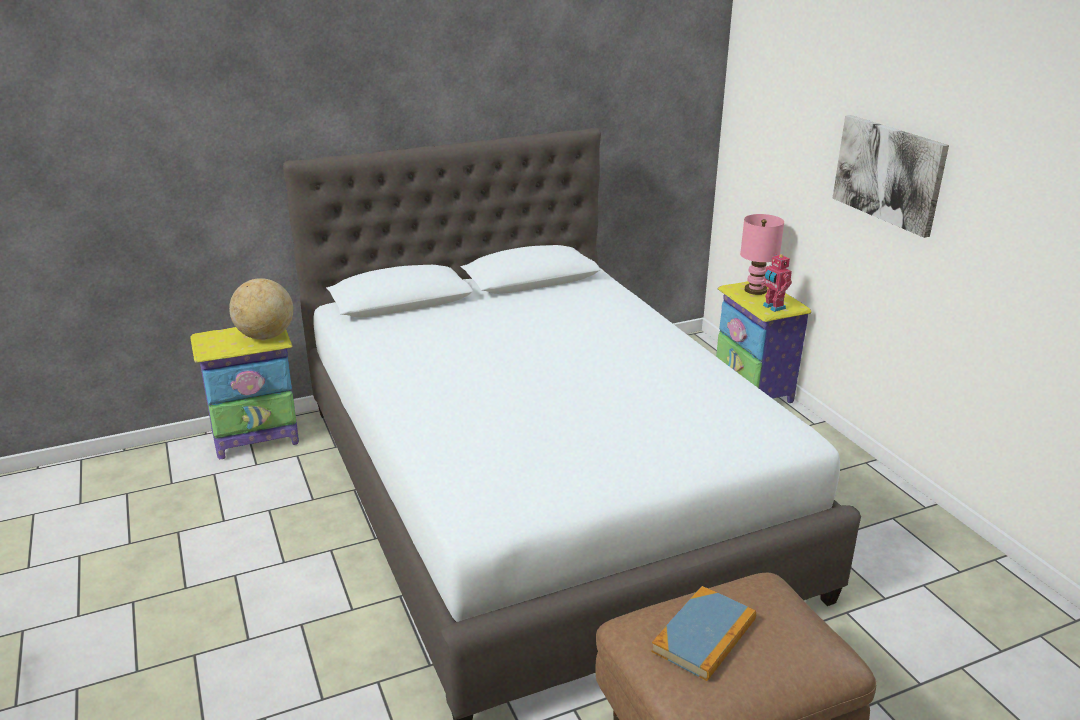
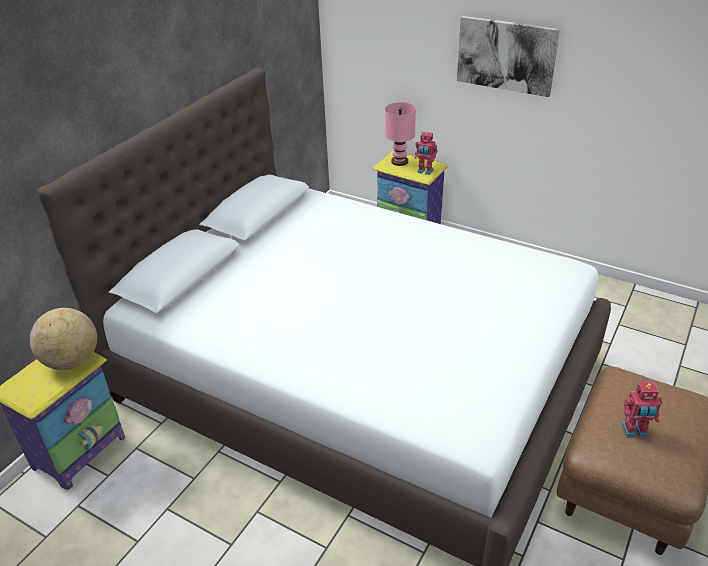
camera: 35 degrees left, 10 degrees up
book [651,586,756,681] -> toy robot [622,382,663,438]

